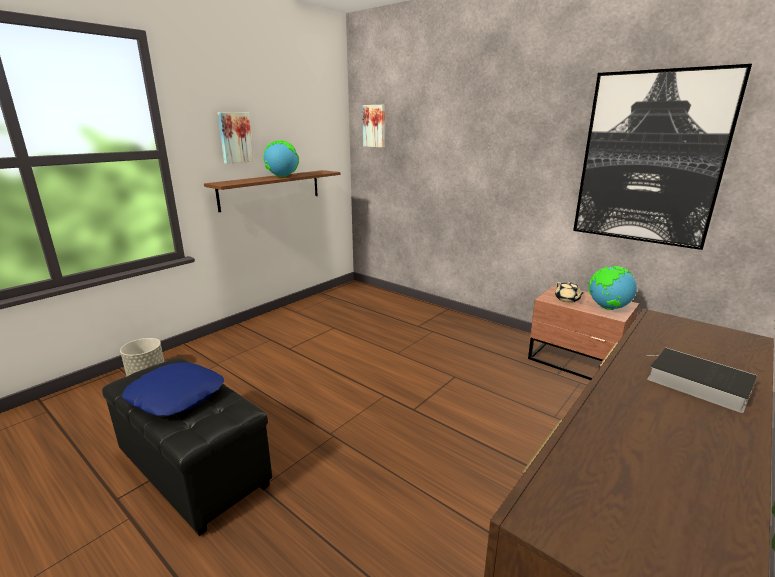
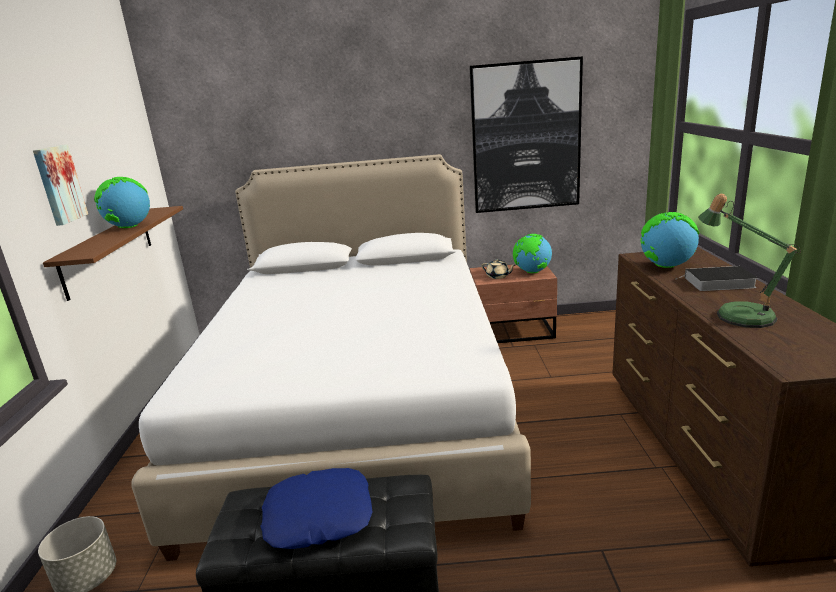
camera: 40 degrees left, 0 degrees up
picture [362,105,385,148] -> none
none -> white bed [131,154,531,561]
none -> globe [640,212,699,268]
none -> table lamp [698,194,801,328]

